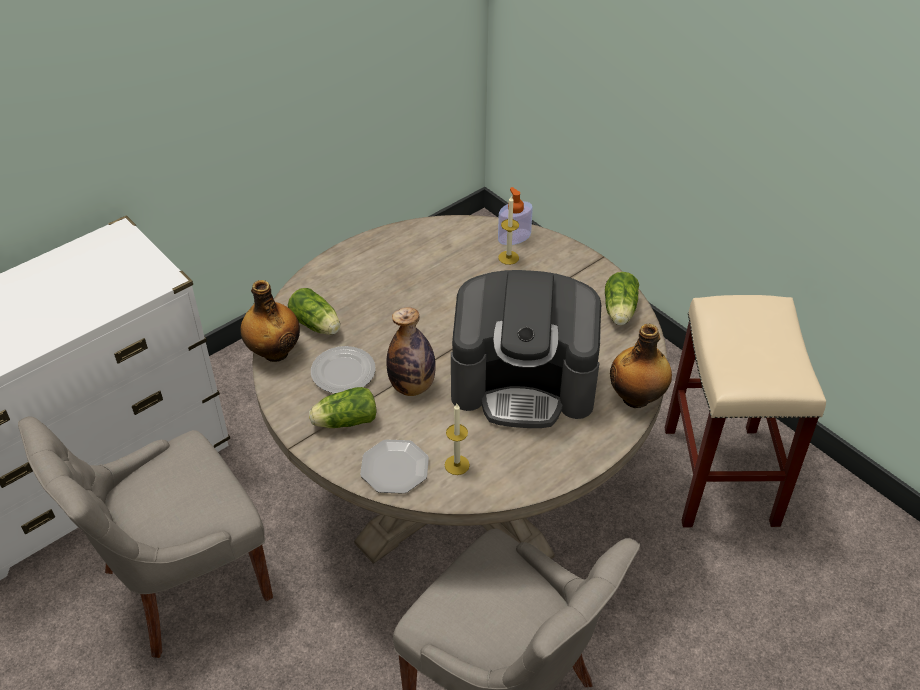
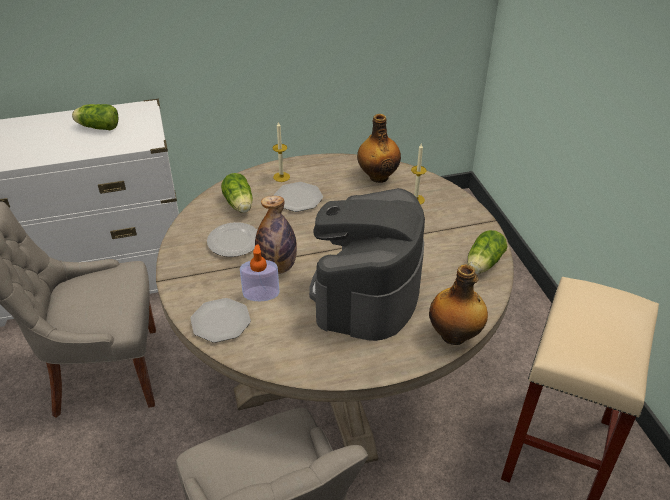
camera: 25 degrees right, 5 degrees down
bottle [240,280,300,362] -> bottle moved to [357,114,401,183]
lettuce [309,387,377,428] -> lettuce moved to [72,104,118,130]
candle [445,404,470,475] -> candle moved to [273,122,290,182]
coffee machine [451,270,601,428] -> coffee machine turned 75 degrees clockwise [309,188,425,341]
soap dispenser [498,187,533,245] -> soap dispenser moved to [240,245,280,301]
none -> plate [274,182,323,212]

